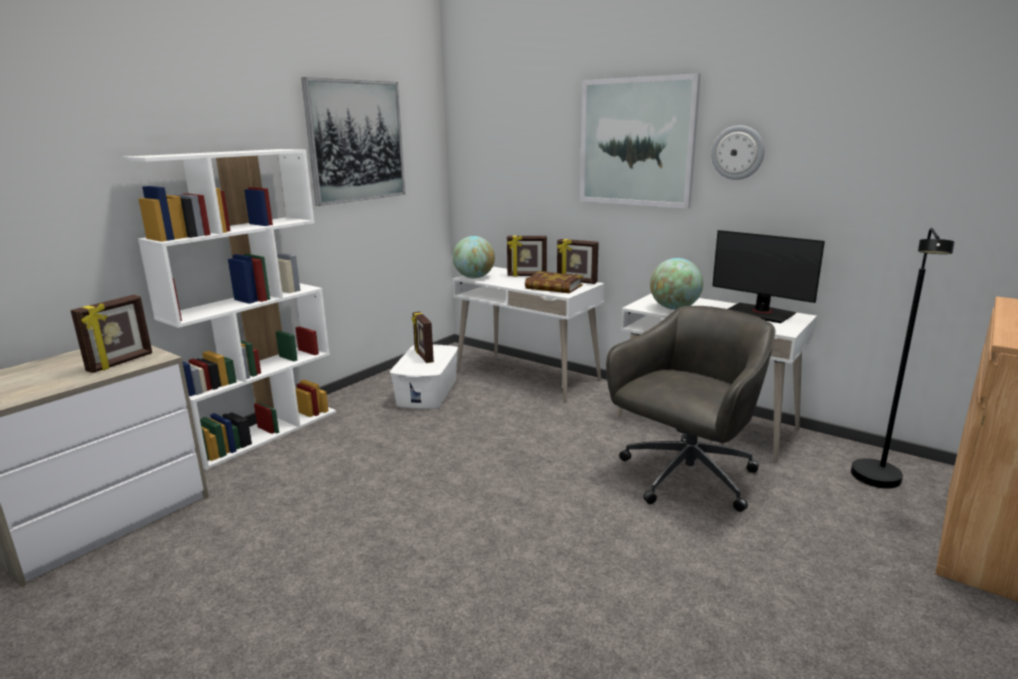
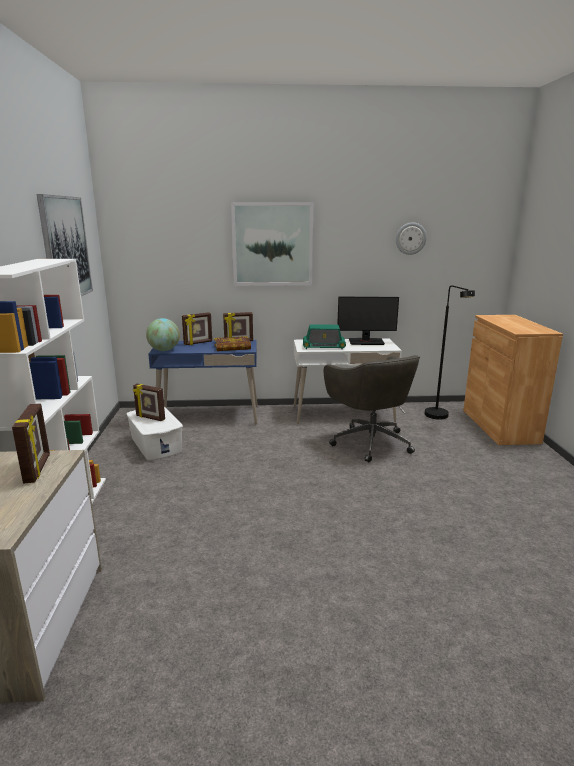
camera: 40 degrees left, 0 degrees up
white desk [453,267,605,402] -> blue desk [148,340,258,425]
grey office chair [606,306,775,512] -> grey office chair turned 150 degrees clockwise [324,355,420,462]
globe [650,258,703,310] -> radio [303,324,346,350]
wall clock [711,125,764,180] -> wall clock moved to [396,222,427,255]

